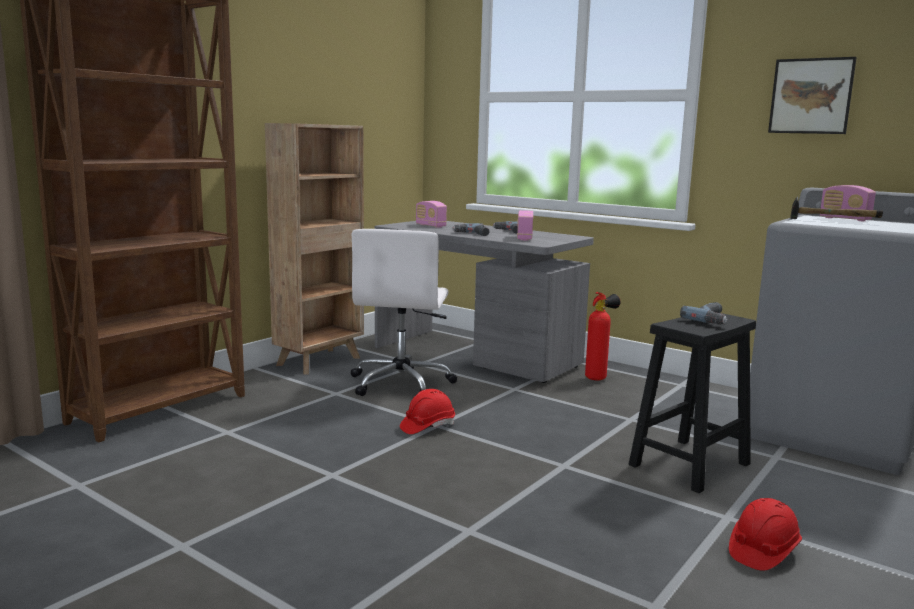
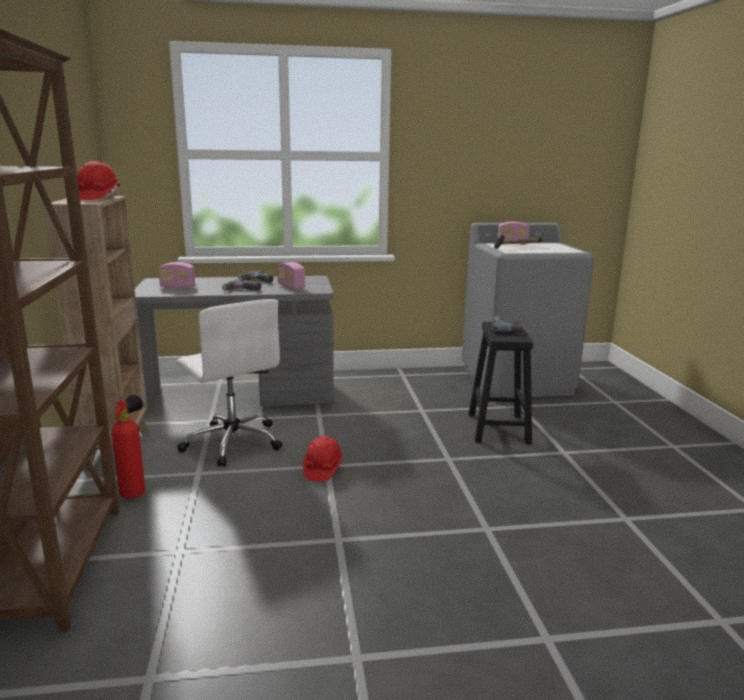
camera: 45 degrees left, 5 degrees up
fire extinguisher [585,292,620,381] -> fire extinguisher moved to [112,395,145,499]
red hard hat [729,498,802,571] -> red hard hat moved to [77,161,120,200]
picture [768,57,857,134] -> none

